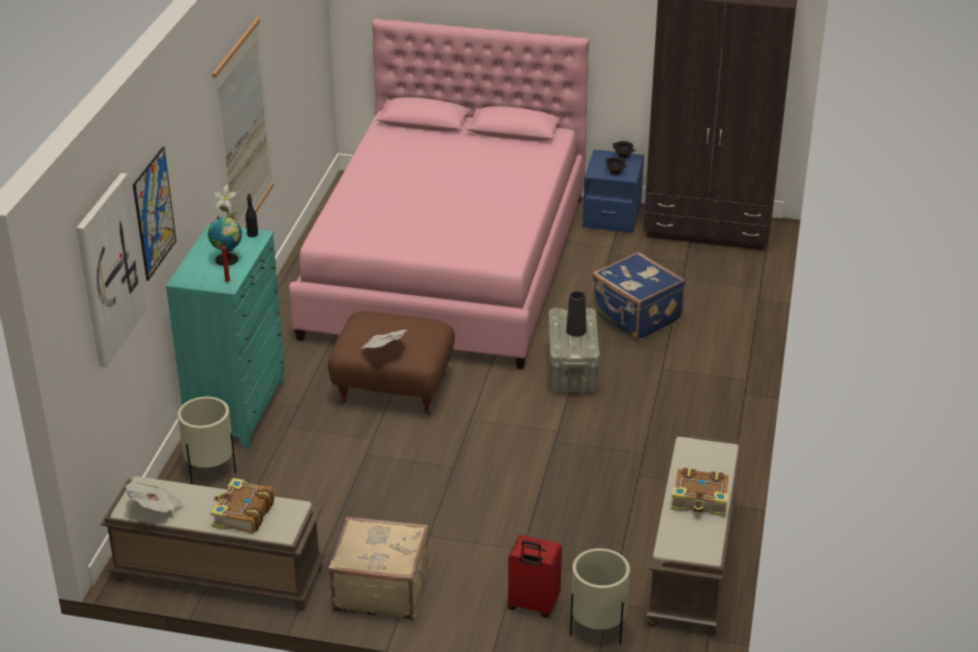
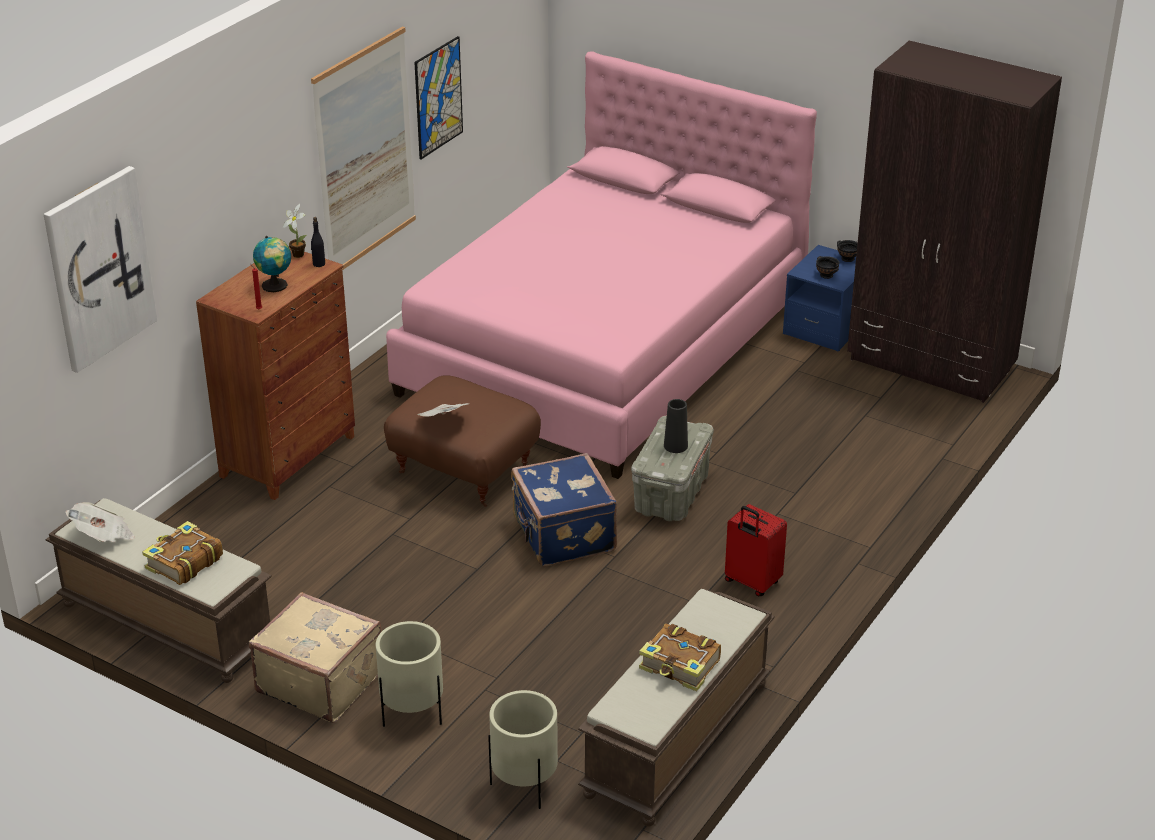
camera: 20 degrees right, 0 degrees up
picture [133,147,176,281] -> picture moved to [414,36,463,159]
turquoise dresser [166,224,285,449] -> brown dresser [196,246,355,500]
beige planter [178,397,236,484] -> beige planter moved to [376,621,443,727]
red suitcase [508,535,562,618] -> red suitcase moved to [725,504,787,596]
blue suitcase [592,252,686,341] -> blue suitcase moved to [511,453,617,566]

